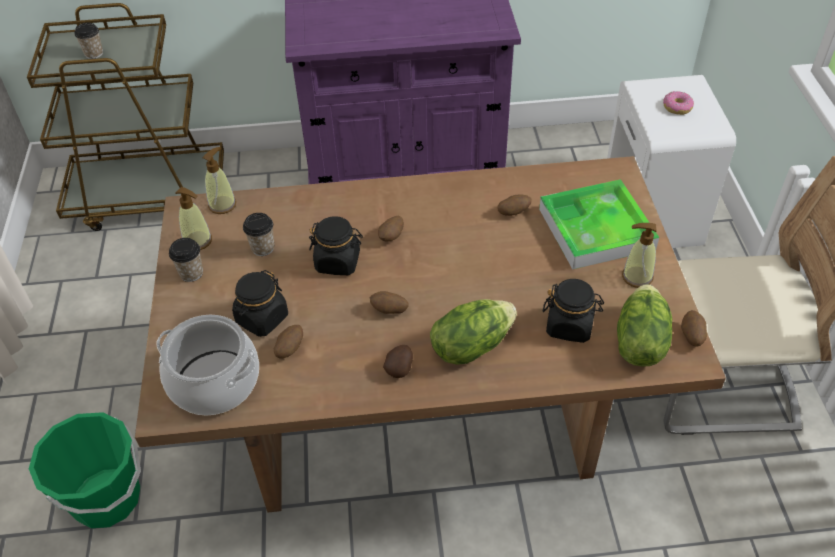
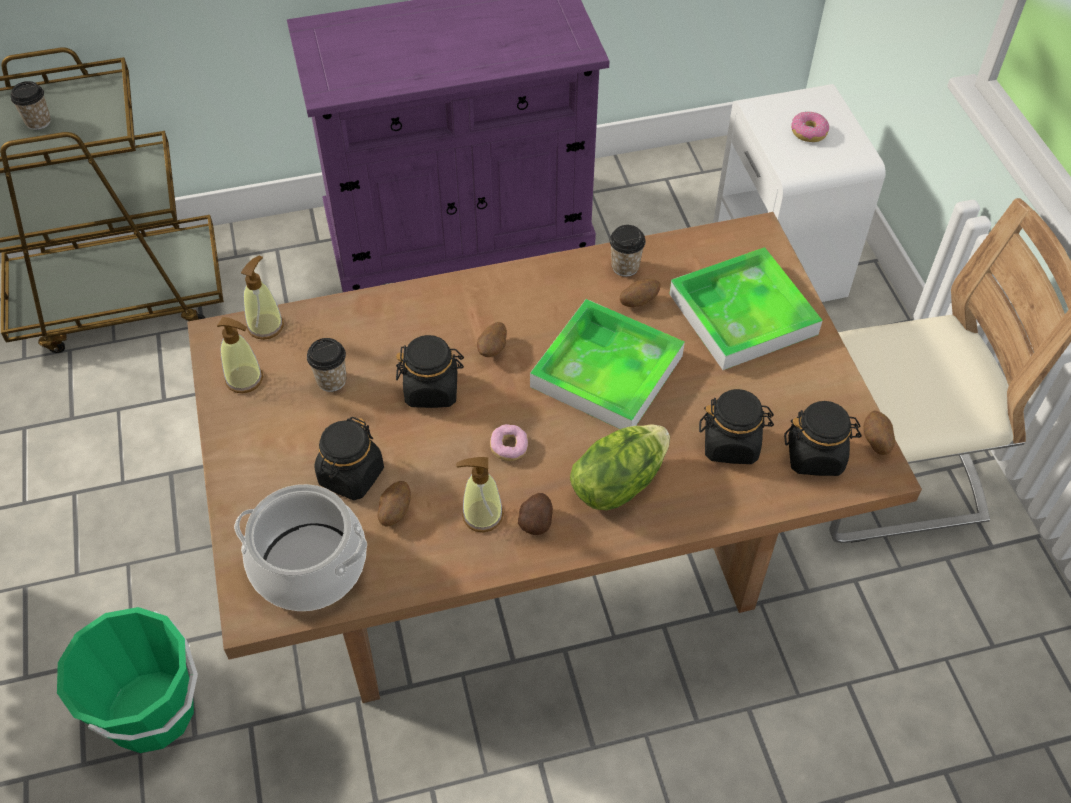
camera: 10 degrees left, 5 degrees up
cup [169,238,203,282] -> cup moved to [610,225,646,277]
potato [370,291,409,314] -> donut [490,424,528,461]
lettuce [617,284,672,367] -> black jar [784,401,862,476]
soap dispenser [622,223,657,288] -> soap dispenser moved to [456,457,504,532]
none -> tray [530,299,685,429]

